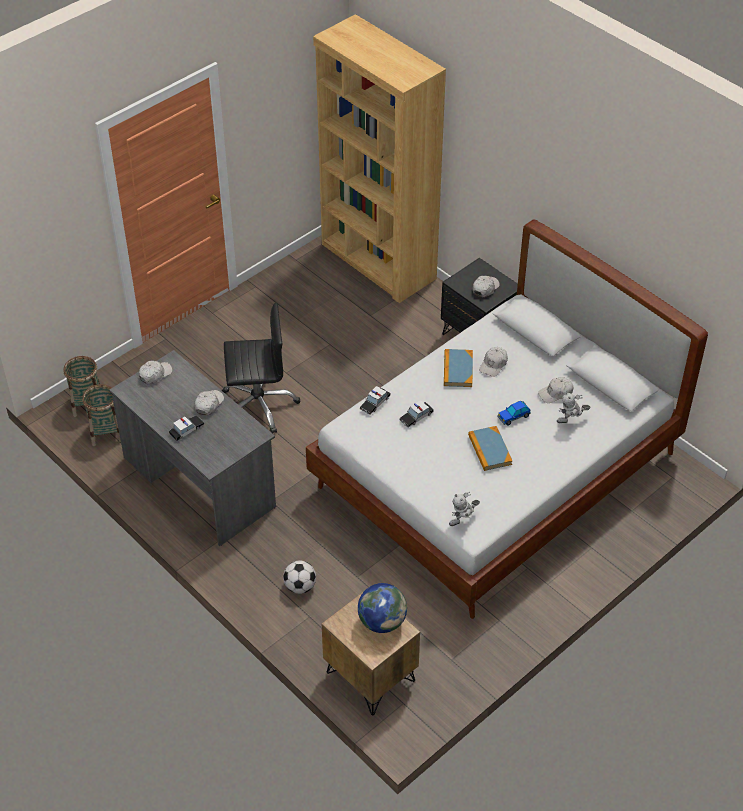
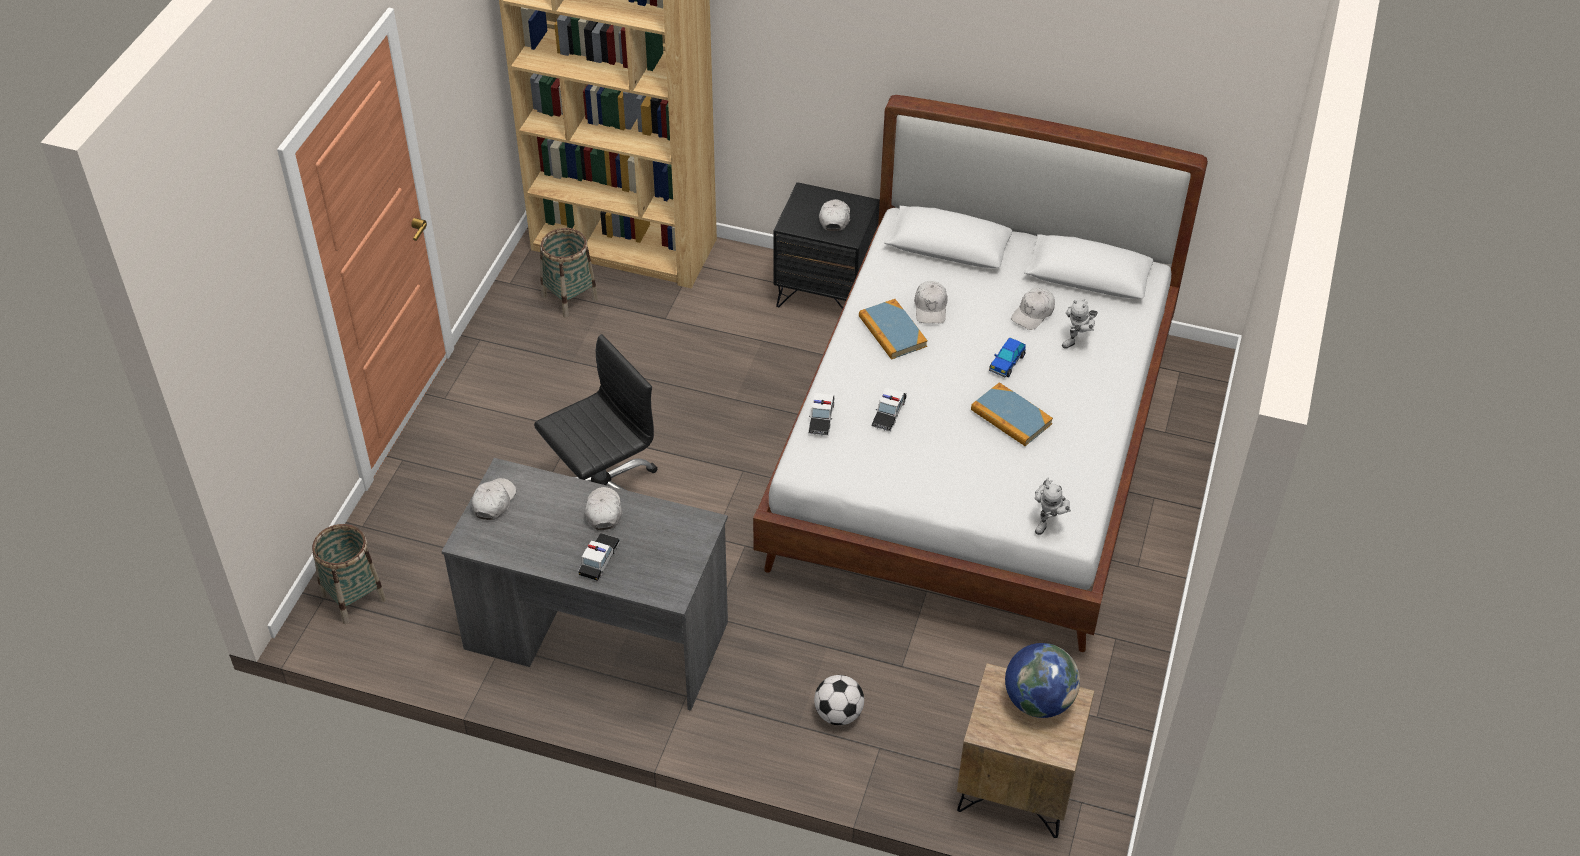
camera: 30 degrees left, 0 degrees up
basket [82,384,121,446] -> basket moved to [540,228,598,318]

